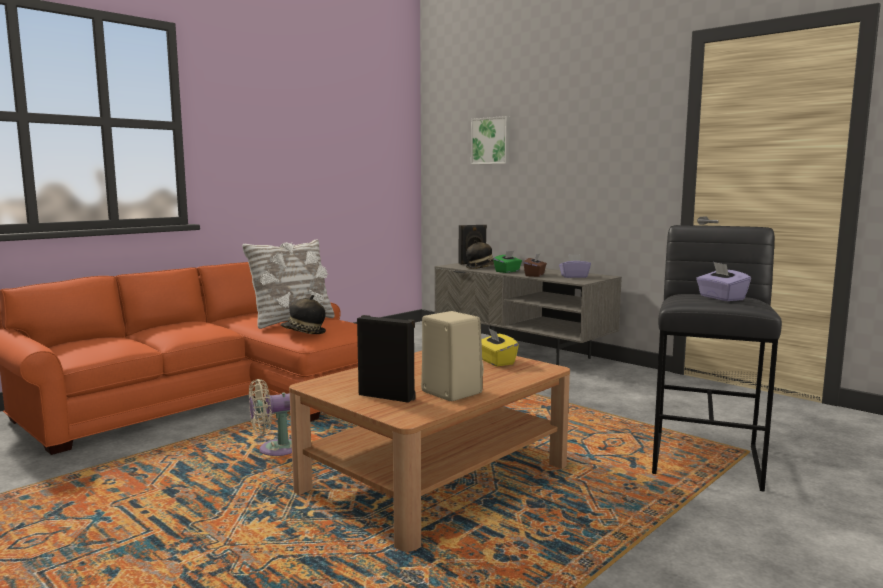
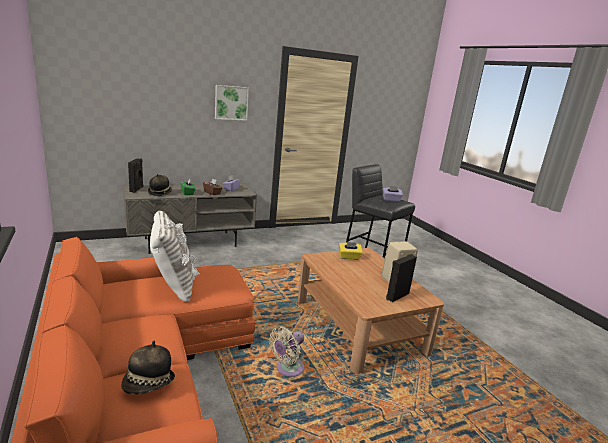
camera: 70 degrees left, 10 degrees up
beige fan [249,379,292,456] -> beige fan turned 45 degrees clockwise [269,326,304,377]
hat [281,295,326,334] -> hat moved to [121,341,175,395]
picture [471,116,510,164] -> picture moved to [215,85,249,121]

